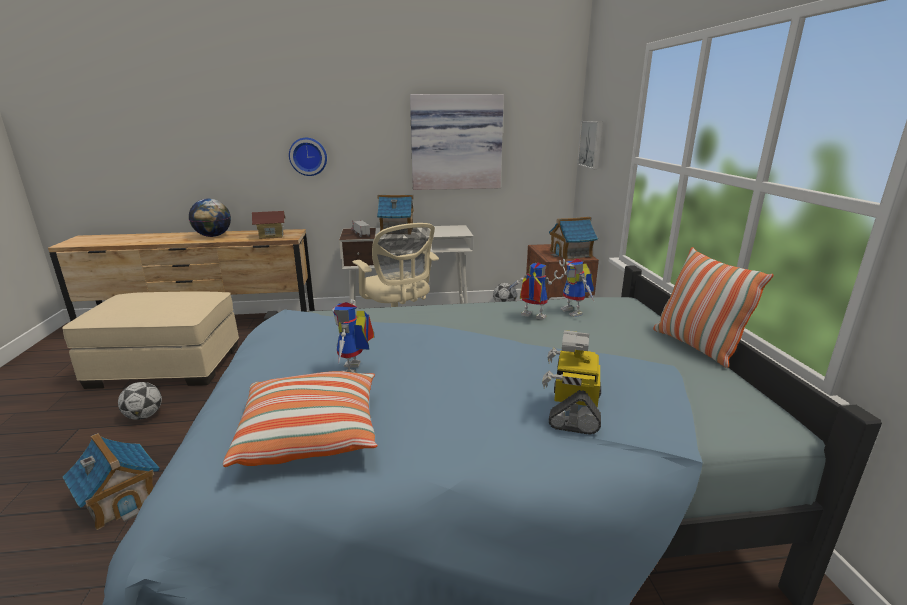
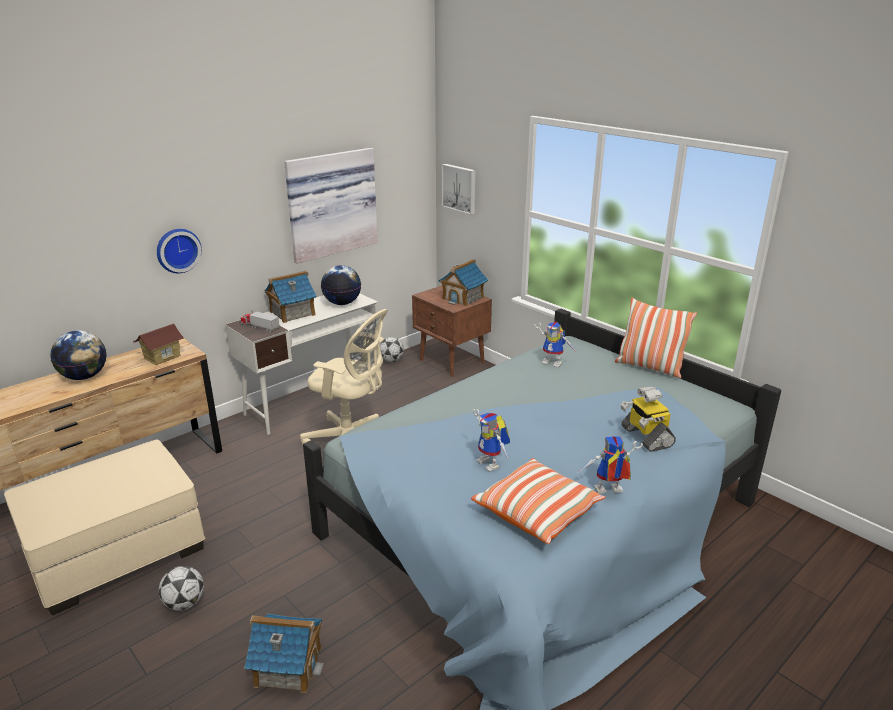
camera: 35 degrees left, 5 degrees up
toy robot [506,263,564,320] -> toy robot moved to [580,436,643,494]
none -> globe [321,265,361,305]

